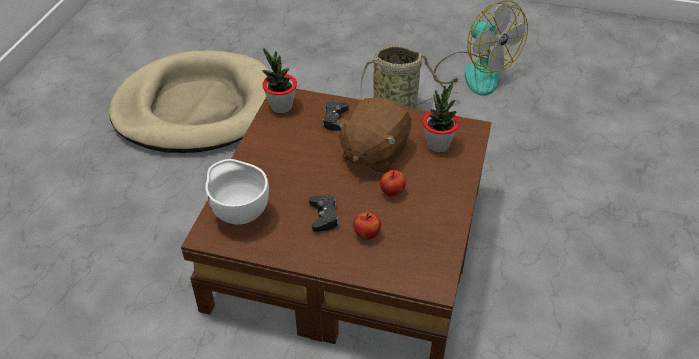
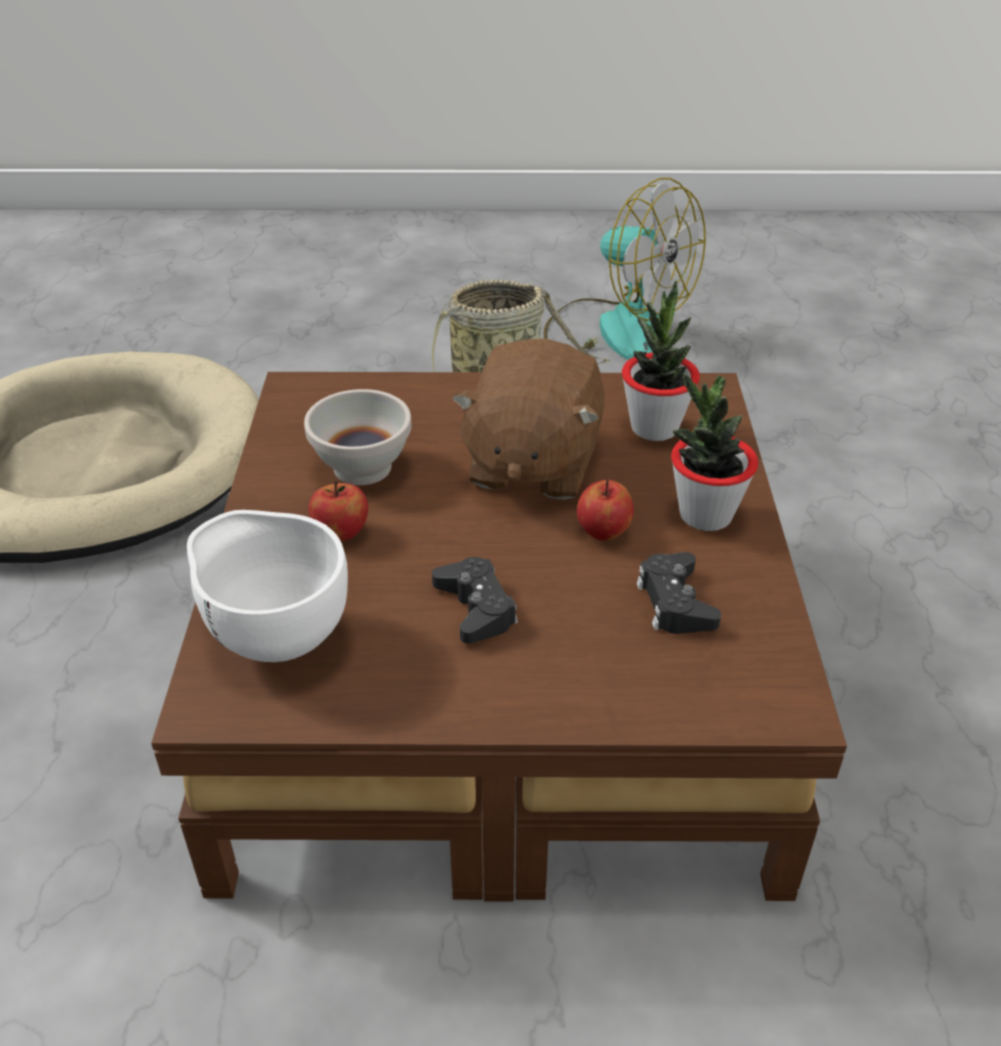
camera: 15 degrees left, 5 degrees down
potted plant [262,48,297,113] -> potted plant moved to [671,372,758,531]
black game controller [322,101,349,131] -> black game controller moved to [637,552,721,634]
apple [353,212,381,240] -> apple moved to [308,480,368,542]
none -> white bowl [304,389,412,485]

